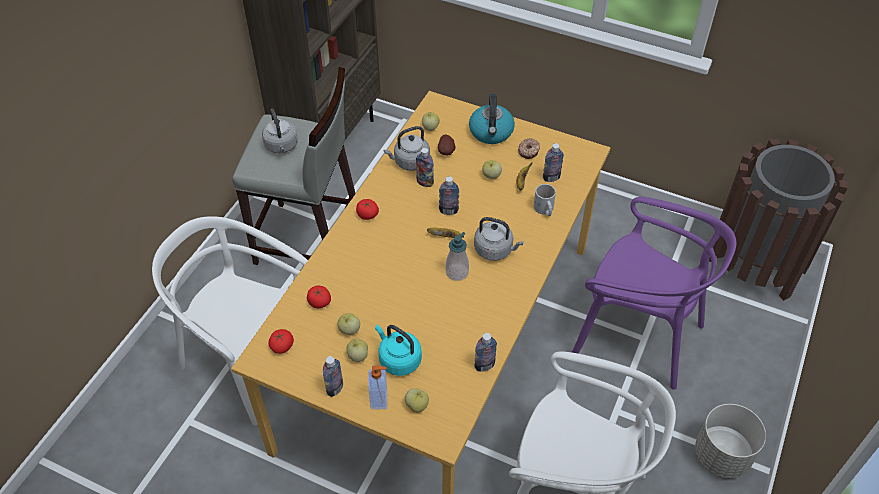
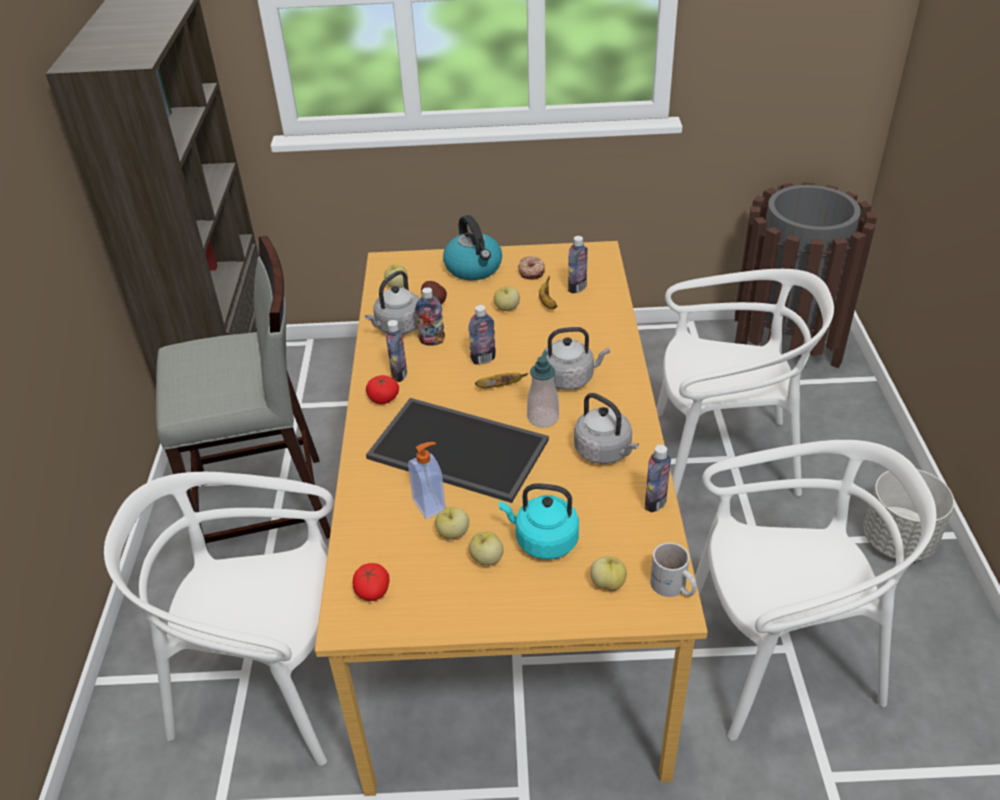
camera: 25 degrees left, 10 degrees down
grey kettle [262,109,298,153] -> grey kettle moved to [574,393,639,464]
tomato [307,286,331,308] -> none
bottle [323,356,343,397] -> bottle moved to [386,320,407,382]
soap dispenser [368,366,387,410] -> soap dispenser moved to [408,442,446,519]
white mug [534,184,556,216] -> white mug moved to [650,543,697,597]
purple chair [572,197,736,390] -> white chair [656,269,834,496]
none -> tray [366,398,549,503]

